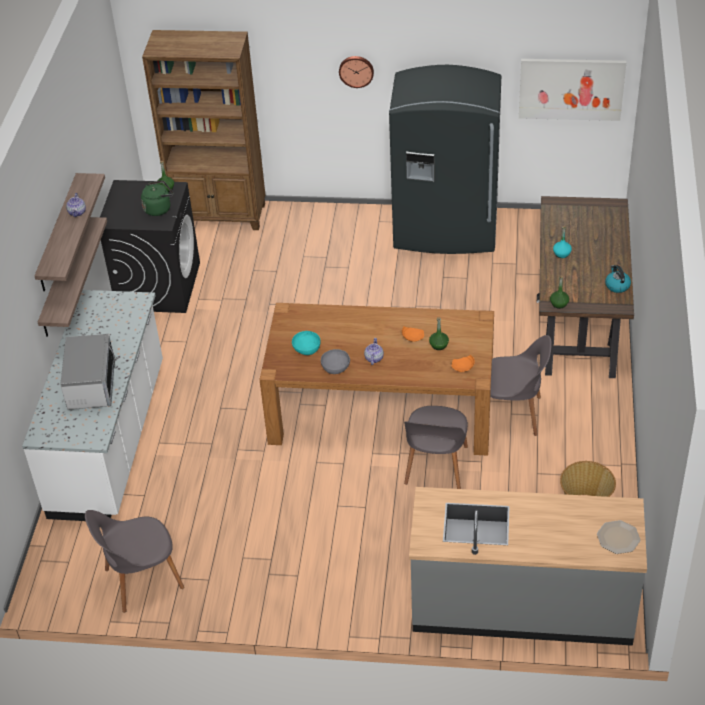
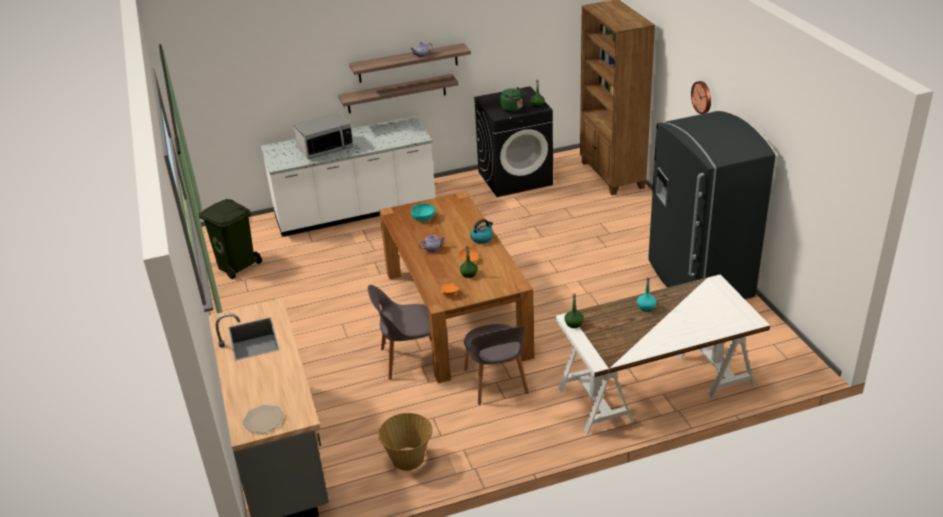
camera: 65 degrees right, 10 degrees down
grey chair [85,510,184,613] -> green trash can [198,199,262,279]
grey bowl [321,349,350,374] -> none
picture [519,59,626,121] -> none
brown desk [537,196,634,378] -> white desk [556,275,770,435]
kettle [605,265,631,293] -> kettle moved to [470,219,493,244]

